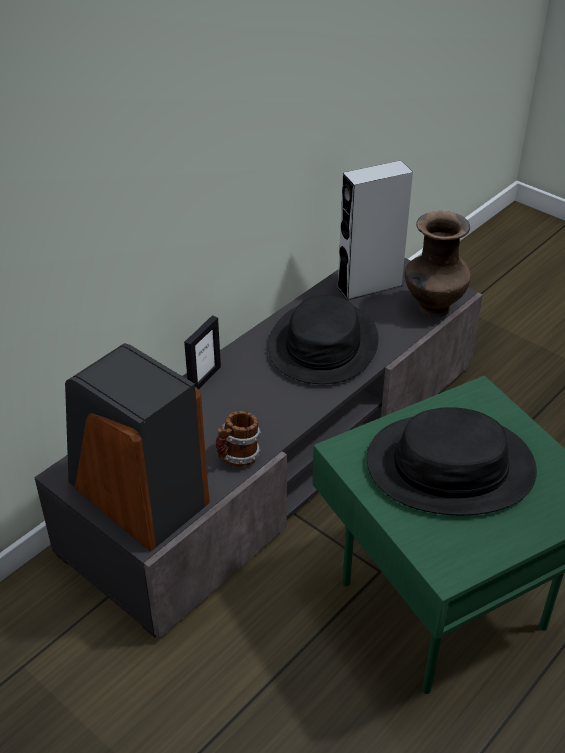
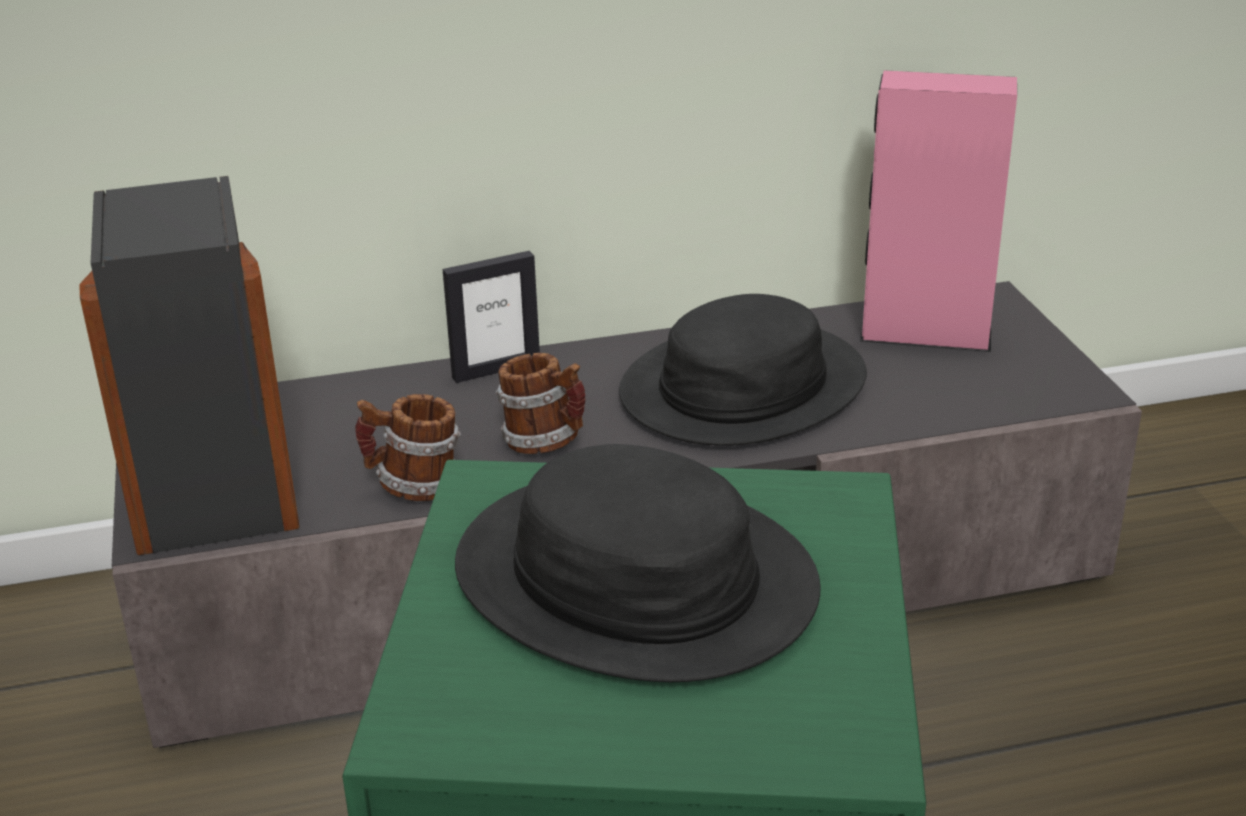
camera: 35 degrees right, 10 degrees down
grey speaker [337,160,413,300] -> pink speaker [860,70,1017,352]
brown vase [405,211,471,318] -> none
none -> mug [496,353,585,454]

